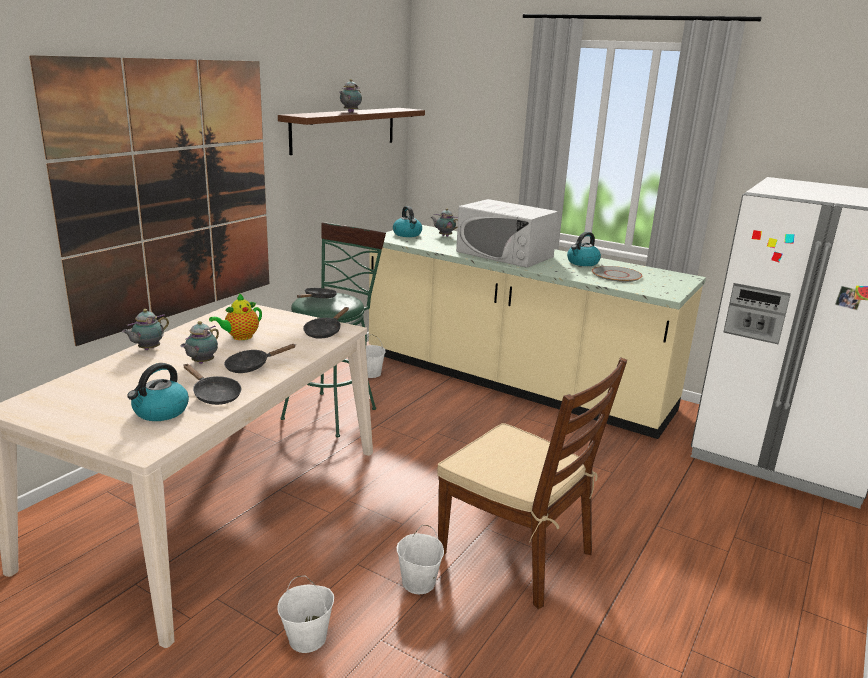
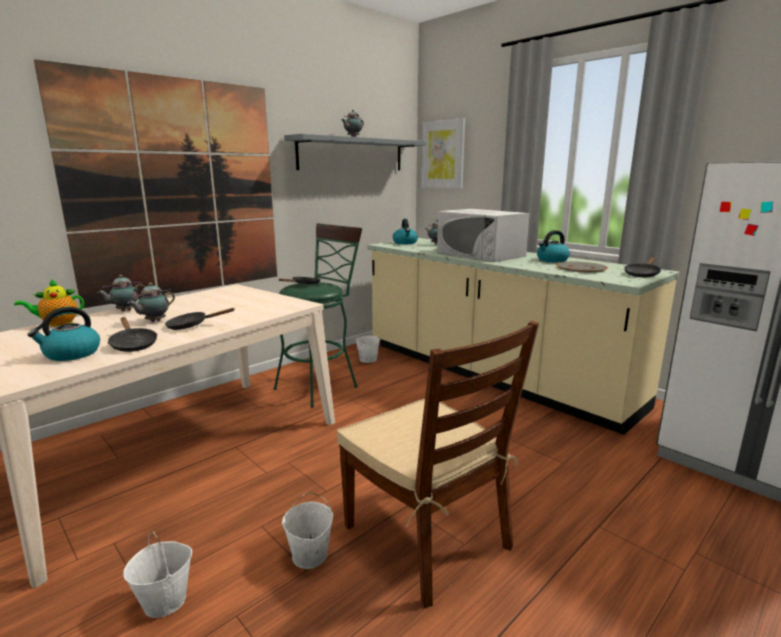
camera: 15 degrees right, 5 degrees down
teapot [209,293,262,340] -> teapot moved to [14,279,84,327]
brown shelf [278,108,425,155] -> grey shelf [284,134,426,170]
black frying pan [303,307,349,339] -> black frying pan moved to [624,257,661,277]
none -> picture [421,118,465,189]

